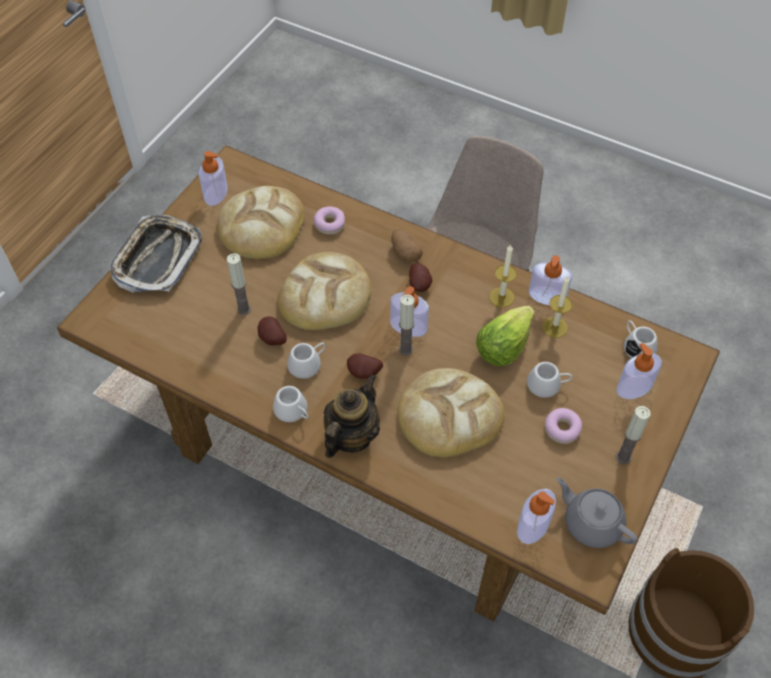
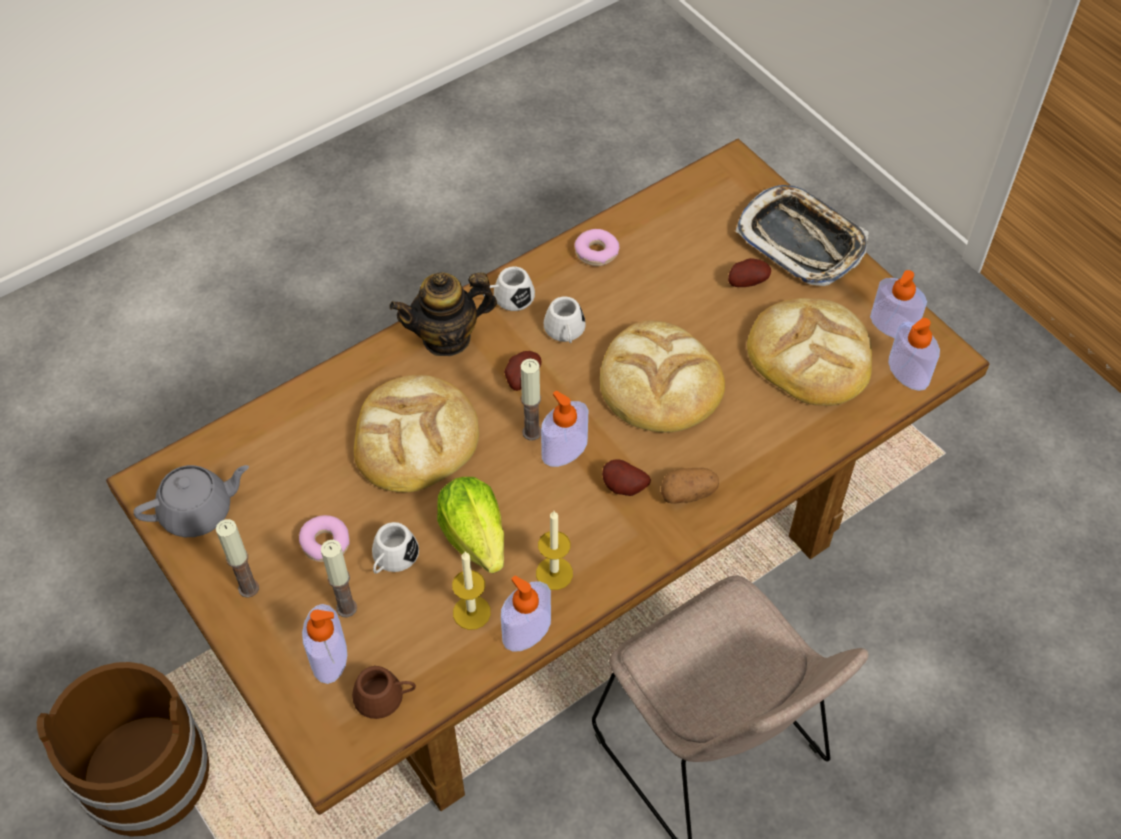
camera: 115 degrees right, 0 degrees up
candle [227,253,251,315] -> candle moved to [321,540,357,618]
potato [258,316,287,346] -> potato moved to [728,258,771,287]
donut [314,207,345,234] -> donut moved to [574,229,619,266]
teapot [323,374,380,458] -> teapot turned 105 degrees clockwise [389,272,497,356]
soap dispenser [517,489,556,544] -> soap dispenser moved to [888,318,940,391]
white mug [624,320,657,358] -> brown mug [352,666,416,719]

